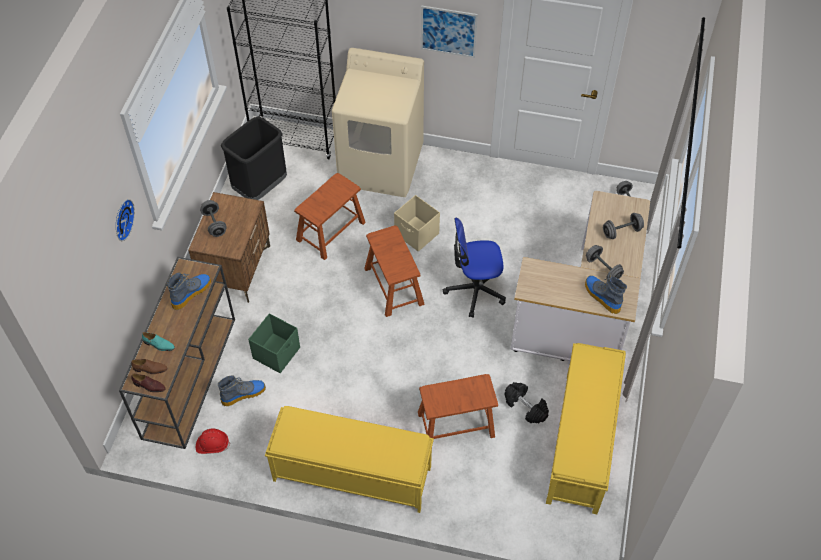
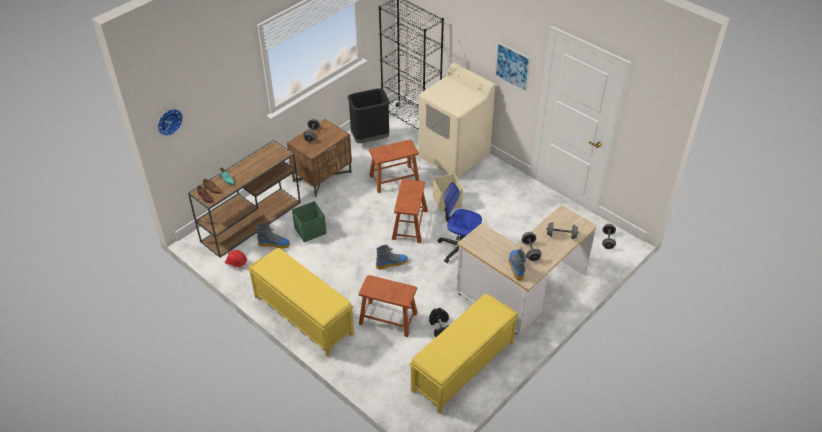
camera: 30 degrees right, 10 degrees down
wall clock [116,199,135,241] -> wall clock moved to [158,109,183,136]
boot [167,272,211,310] -> boot moved to [376,245,408,270]

